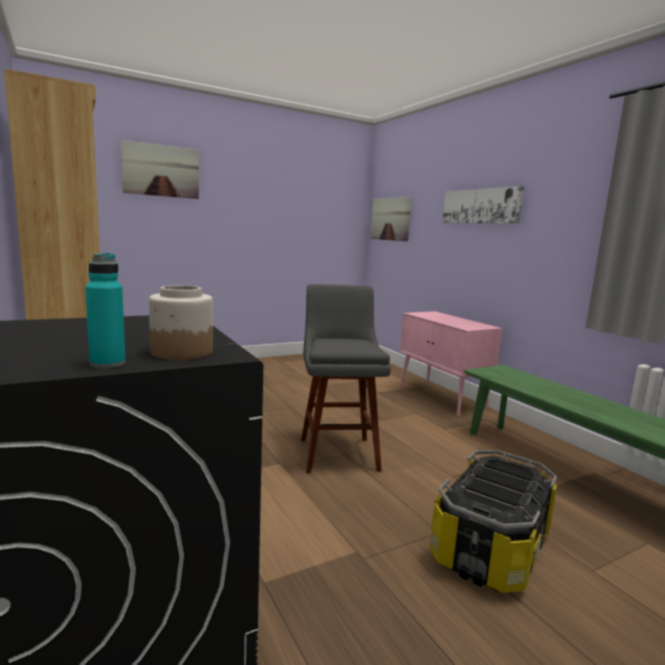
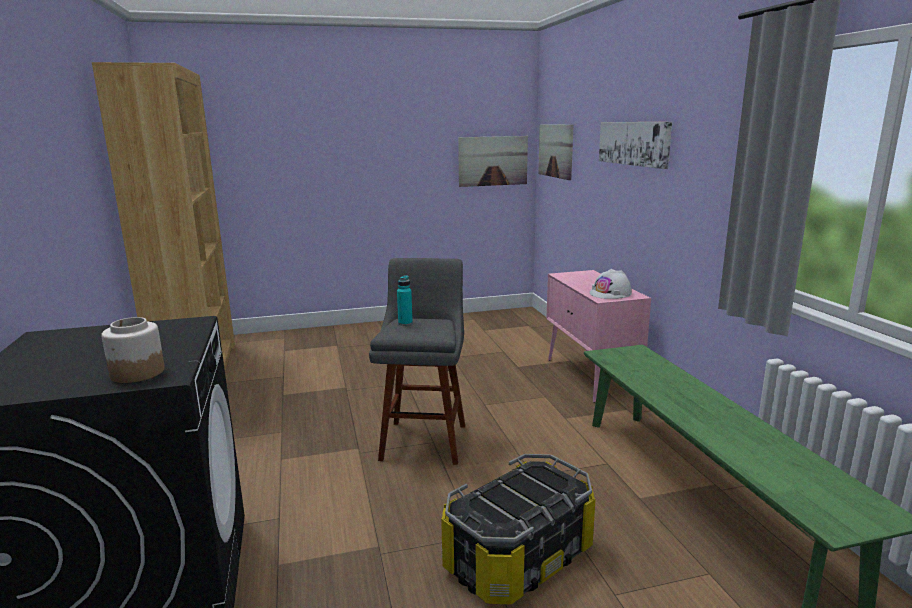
camera: 15 degrees right, 5 degrees up
turquoise bottle [85,253,126,368] -> turquoise bottle moved to [397,275,413,326]
picture [121,140,199,199] -> picture moved to [458,136,528,187]
none -> white hard hat [590,269,632,299]

